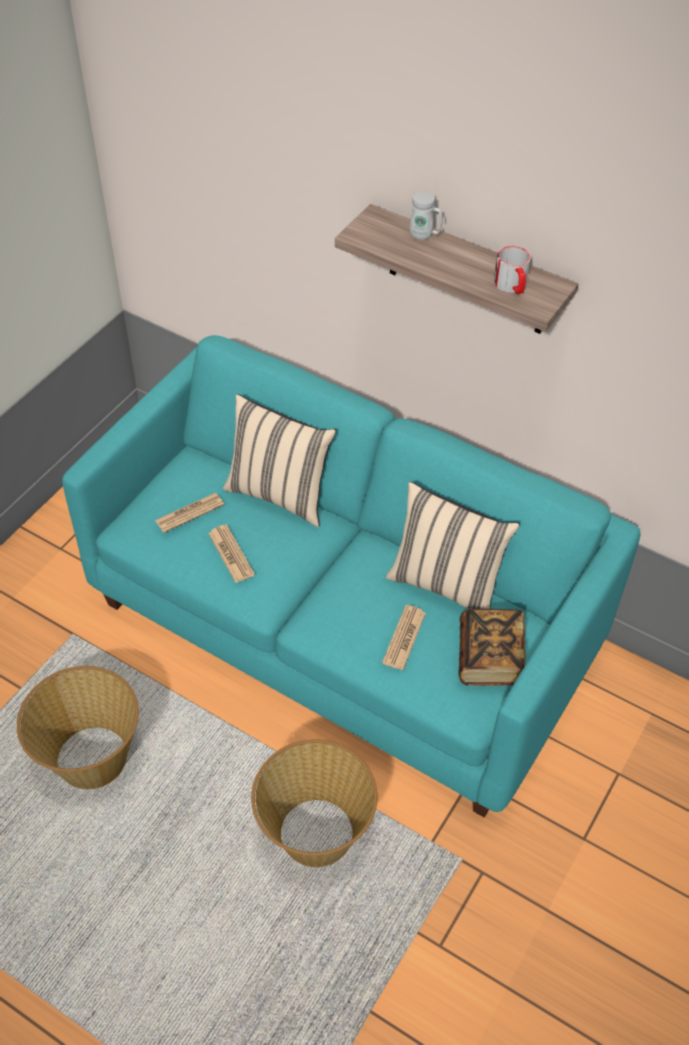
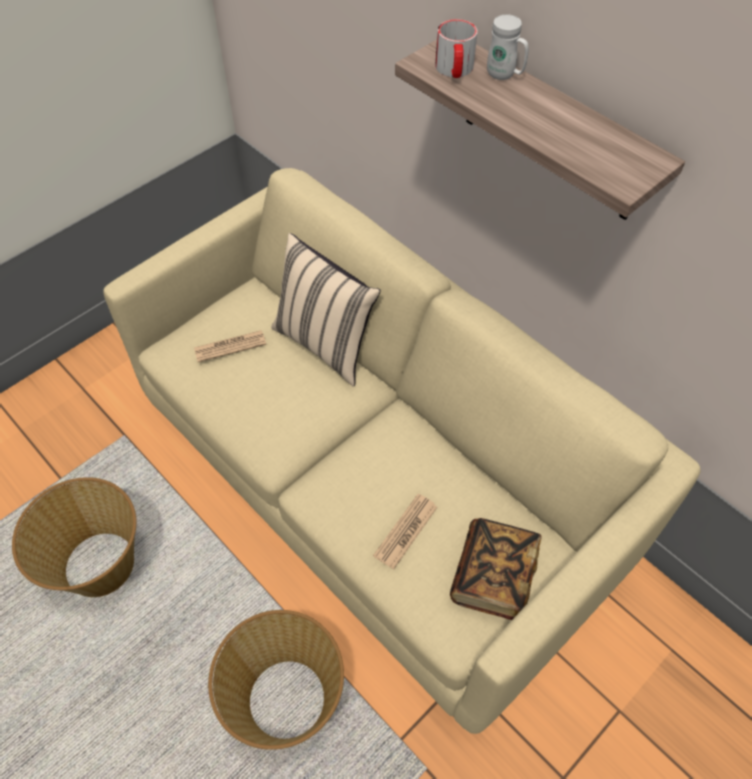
camera: 15 degrees right, 5 degrees up
turquoise sofa [62,335,641,817] -> beige sofa [104,168,700,734]
newspaper [208,524,255,583] -> none
beige pillow [386,482,520,609] -> none
mug [494,246,531,294] -> mug moved to [435,19,478,78]

